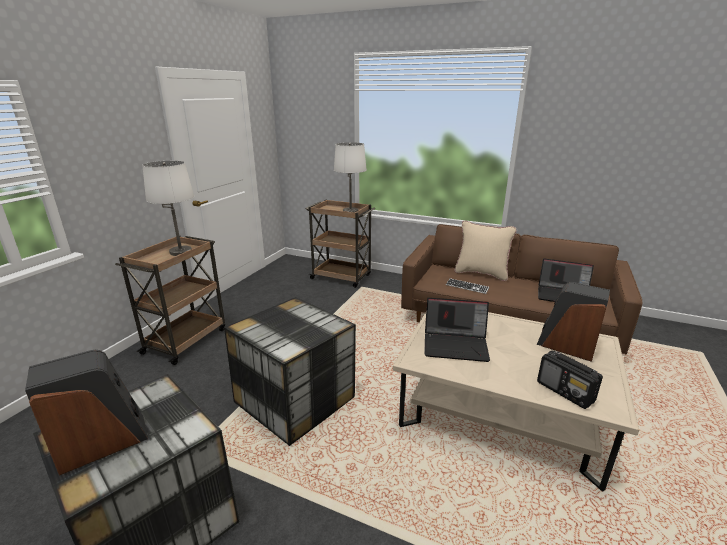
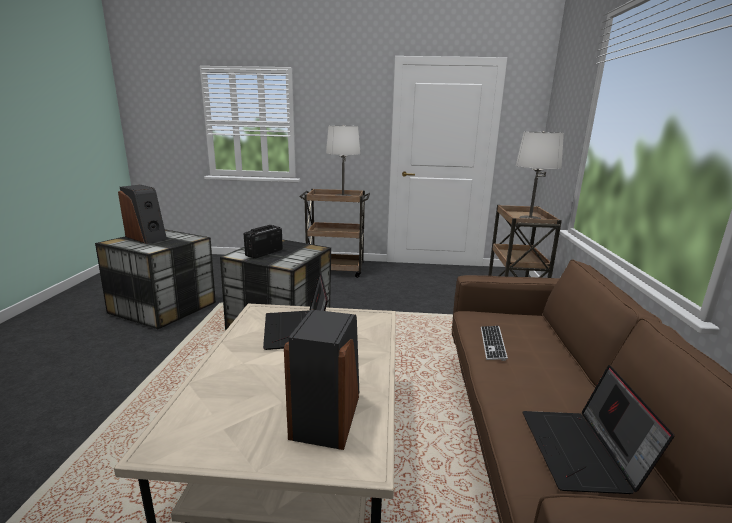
camera: 70 degrees right, 5 degrees down
beige pillow [454,221,517,281] -> none
radio [537,351,603,409] -> radio moved to [244,225,283,259]

